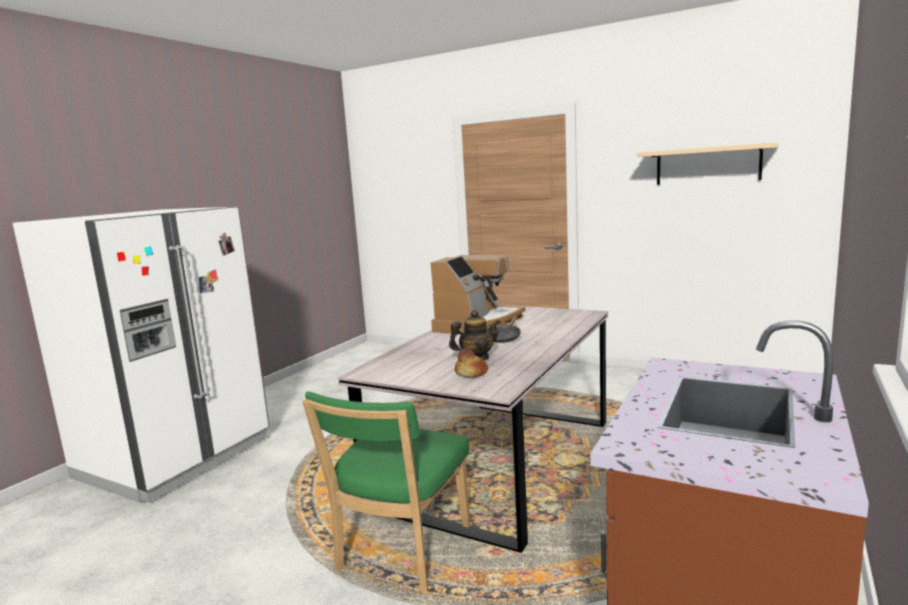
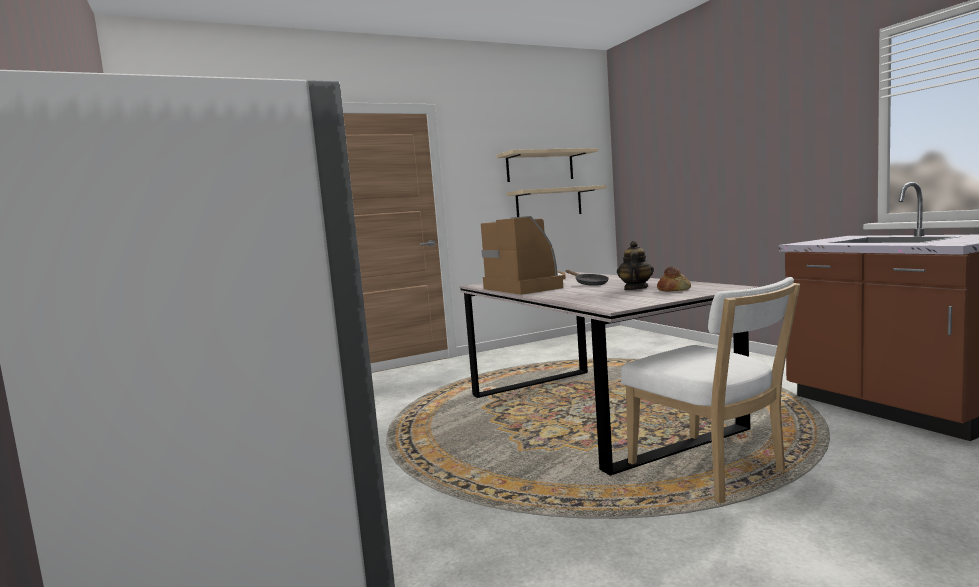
camera: 55 degrees left, 5 degrees down
green chair [302,392,470,592] -> white chair [621,277,800,503]
none -> beige shelf [507,185,606,217]

